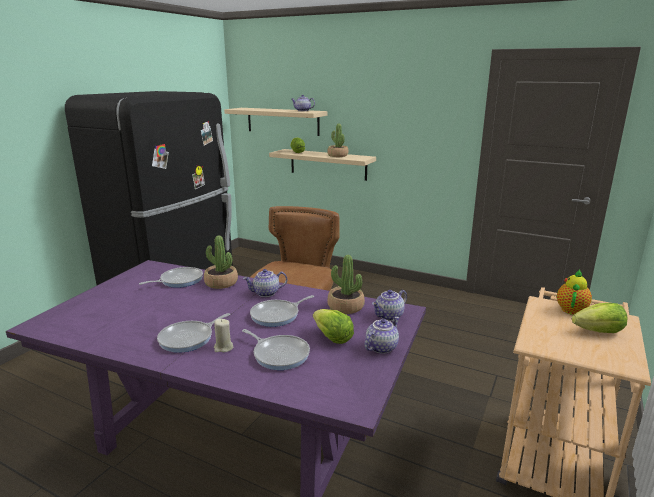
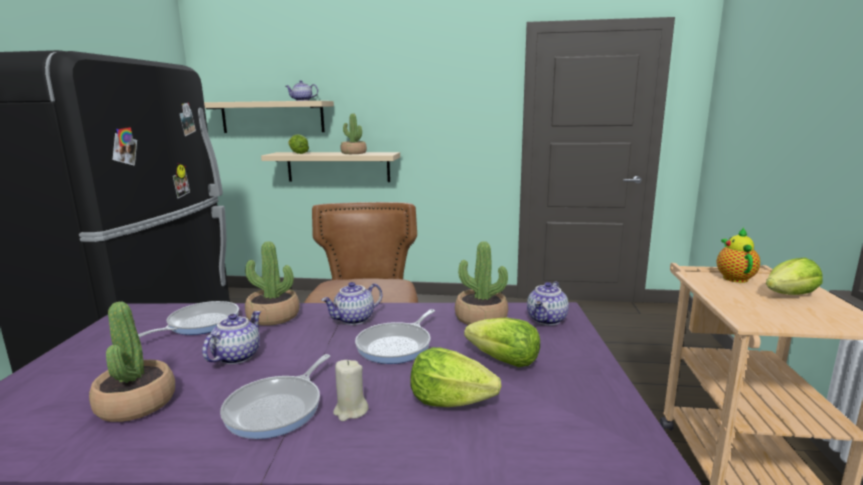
camera: 20 degrees left, 5 degrees down
frying pan [242,329,310,370] -> lettuce [410,347,501,407]
teapot [365,317,399,354] -> teapot moved to [202,311,261,364]
none -> potted plant [89,301,175,422]

